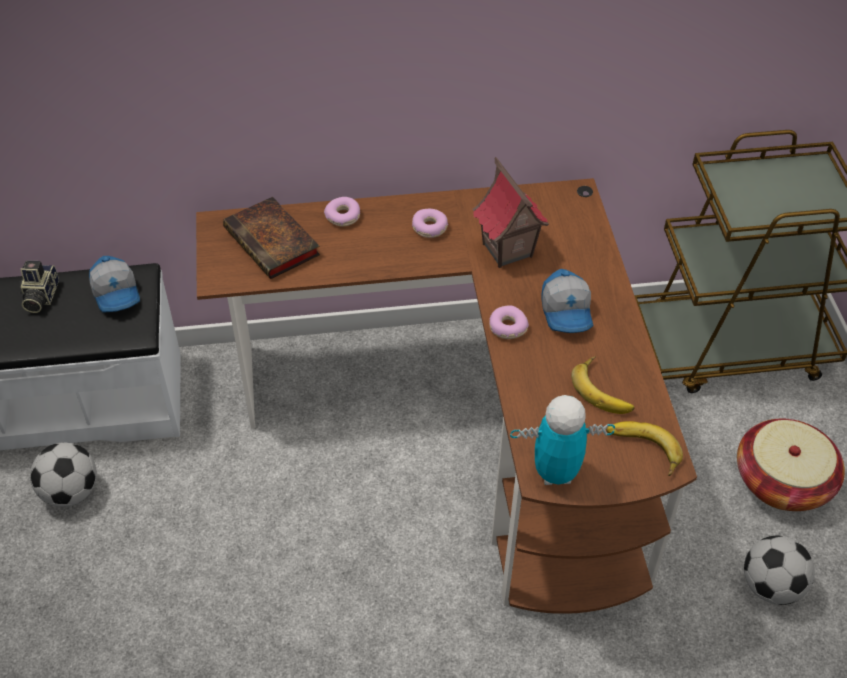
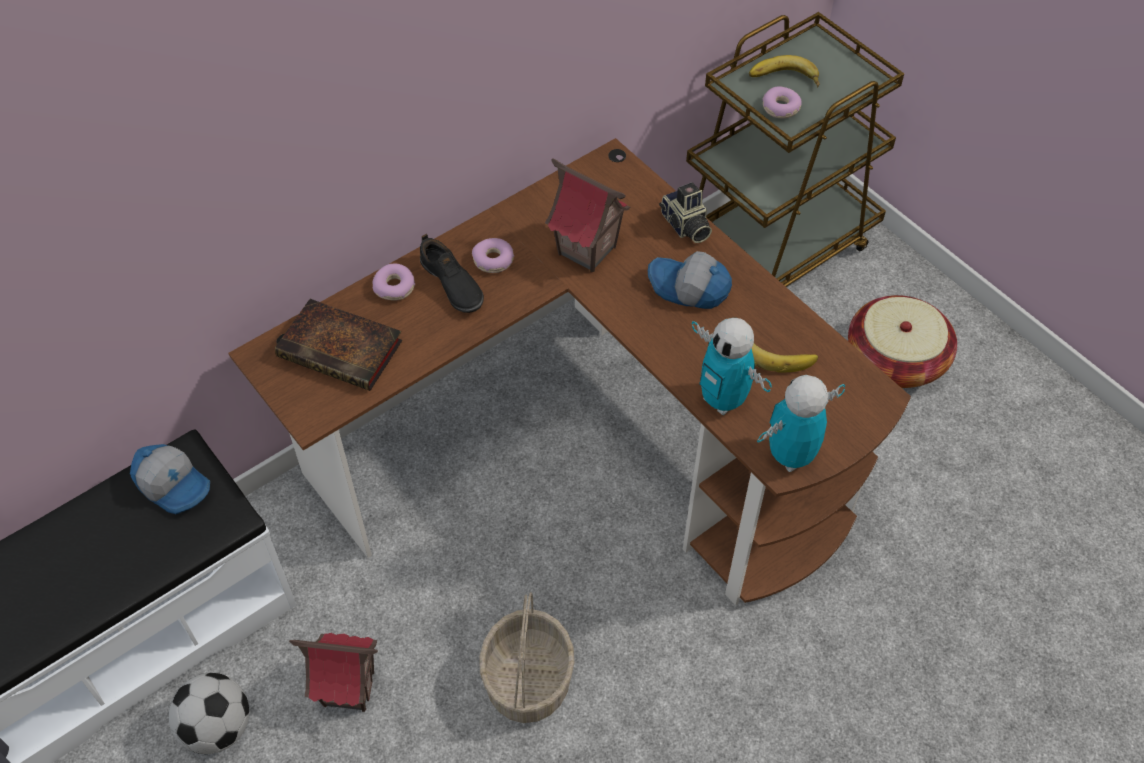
camera: 30 degrees left, 5 degrees up
camera [19,260,59,313] -> camera moved to [659,182,712,243]
donut [489,305,529,339] -> donut moved to [762,86,802,118]
cap [541,269,593,333] -> cap turned 150 degrees clockwise [648,251,732,309]
banana [606,421,683,476] -> banana moved to [749,55,819,87]
football [744,535,815,605] -> none
none -> toy house [289,633,378,712]
none -> black shoe [420,234,484,313]
none -> basket [479,592,574,723]
none -> toy robot [692,318,772,415]

